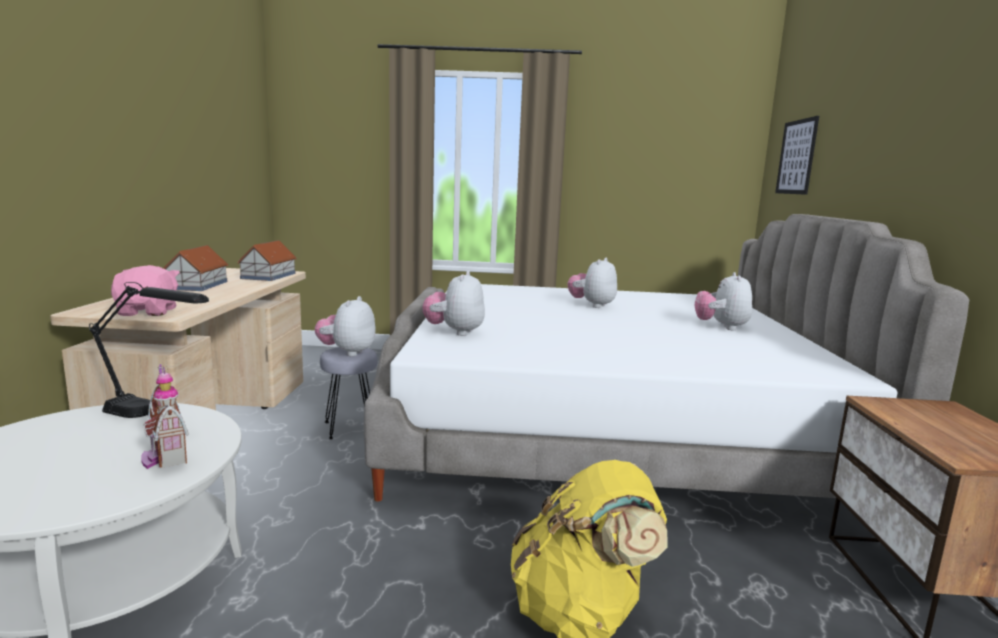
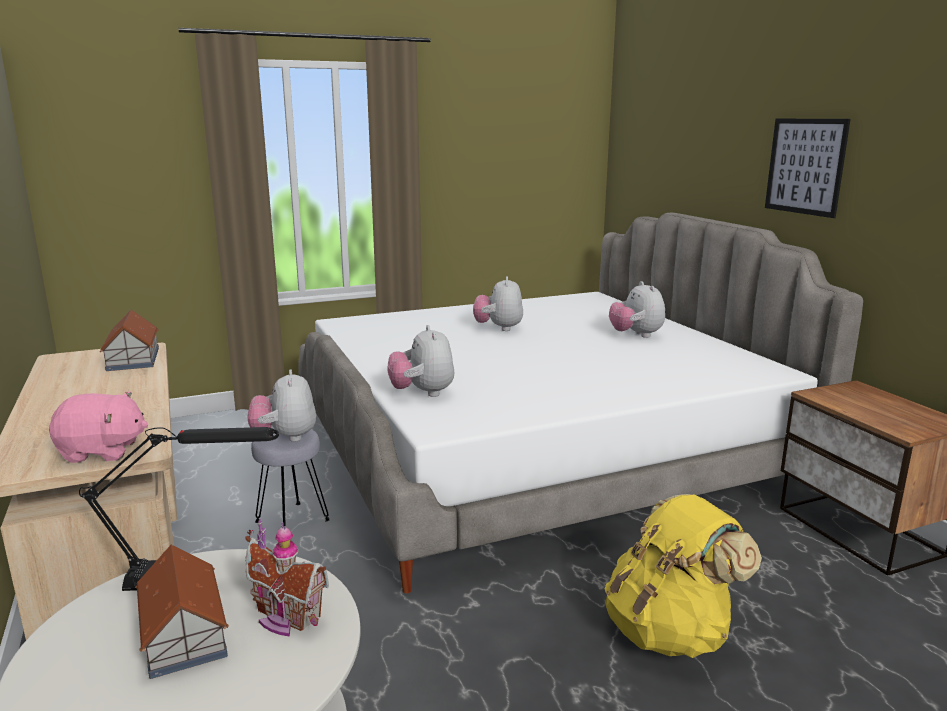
camera: 25 degrees left, 5 degrees up
pink plush toy [111,265,180,316] -> pink plush toy turned 120 degrees clockwise [49,391,148,463]
toy house [163,245,228,291] -> toy house moved to [135,545,229,679]
picture [775,116,819,195] -> picture moved to [765,119,851,218]

